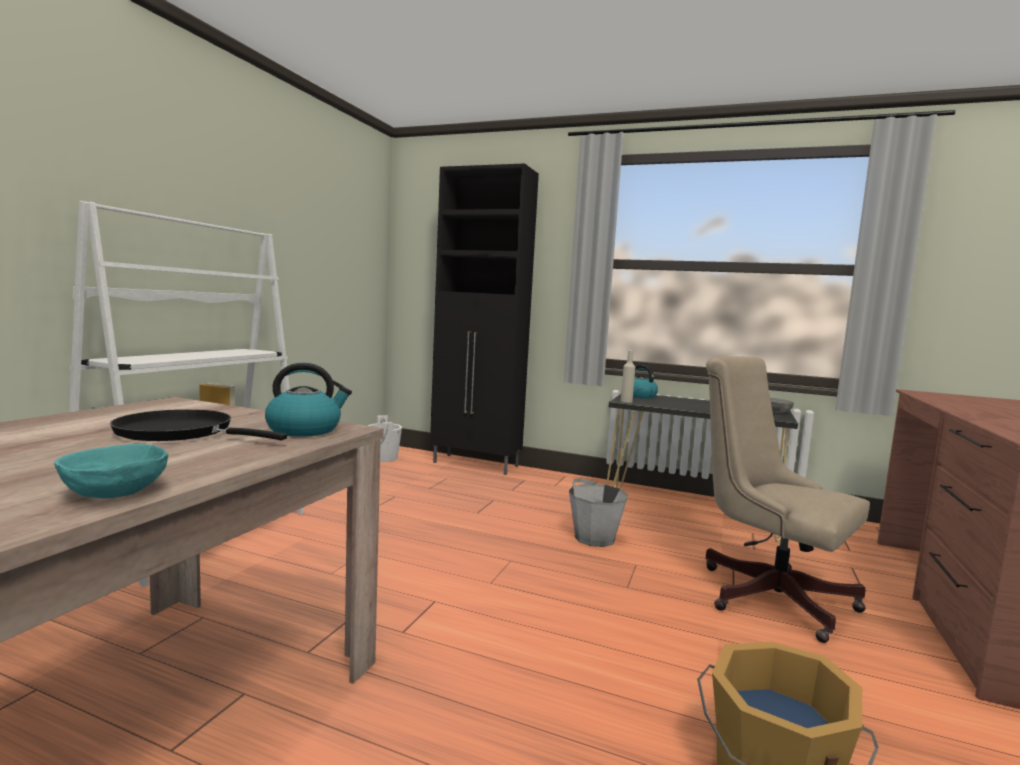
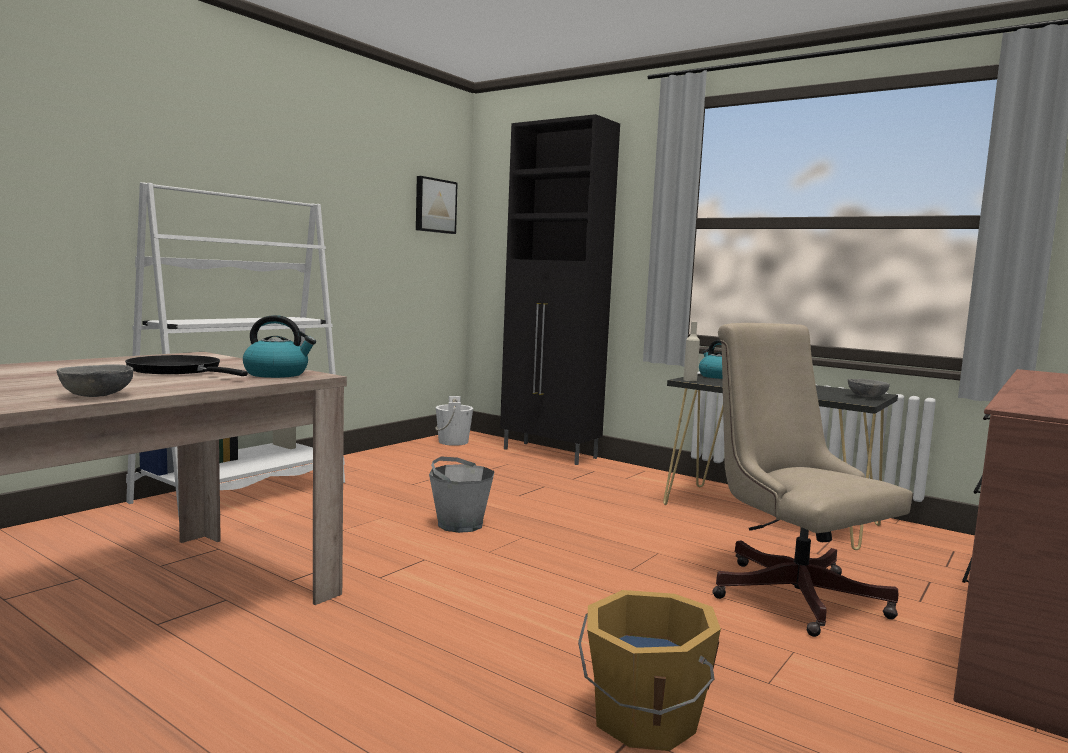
camera: 15 degrees right, 0 degrees up
turquoise bowl [54,444,168,498] -> grey bowl [57,364,134,397]
grey bucket [569,478,628,547] -> grey bucket moved to [429,457,495,533]
none -> picture [416,176,458,234]

